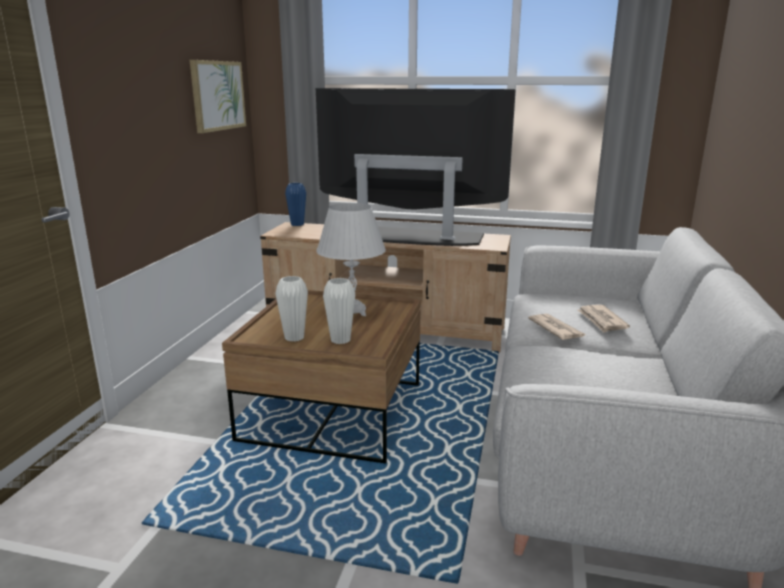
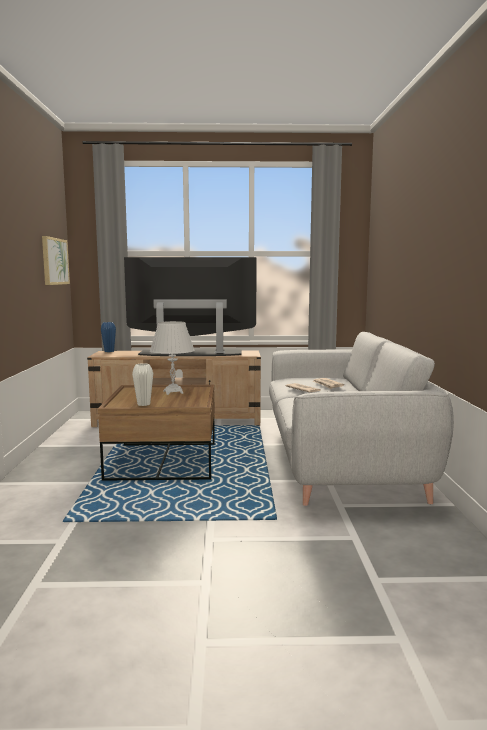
camera: 15 degrees left, 10 degrees down
white vase [323,278,355,344] -> none

